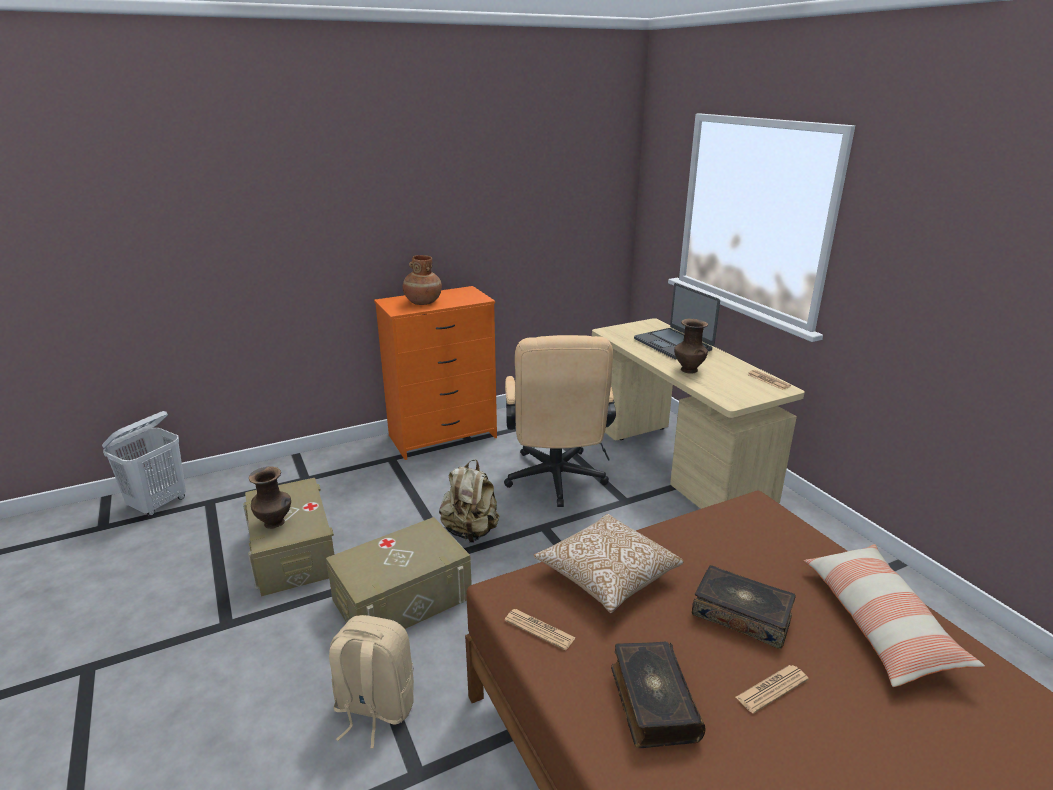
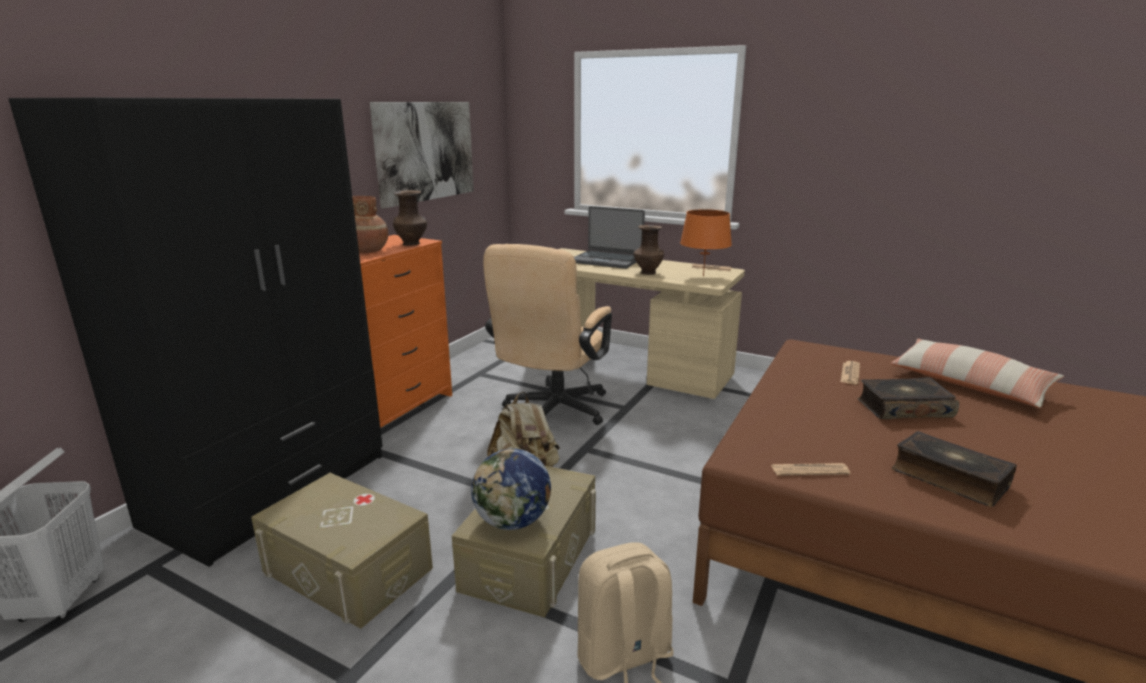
camera: 35 degrees left, 5 degrees down
brown vase [249,466,291,529] -> brown vase moved to [393,190,427,246]
beige office chair [504,335,616,507] -> beige office chair turned 60 degrees clockwise [483,244,612,425]
pillow [533,514,684,613] -> none
newspaper [736,665,809,714] -> newspaper moved to [841,361,860,384]
none -> black wardrobe [8,98,383,567]
none -> picture [370,102,474,209]
none -> globe [471,448,551,530]
none -> orange table lamp [680,209,732,277]

